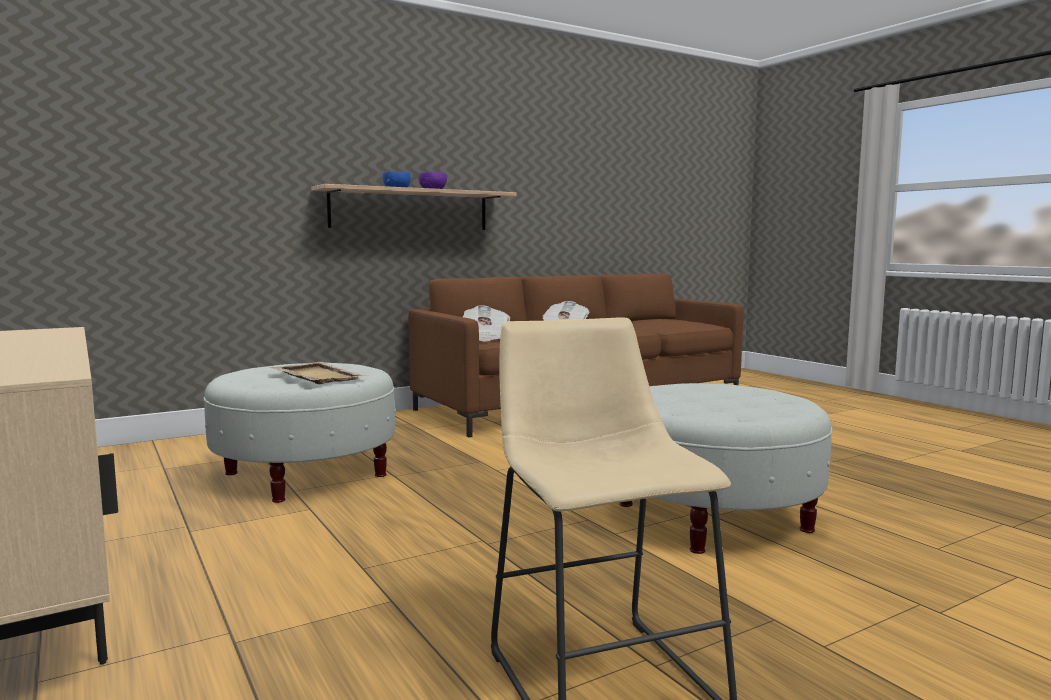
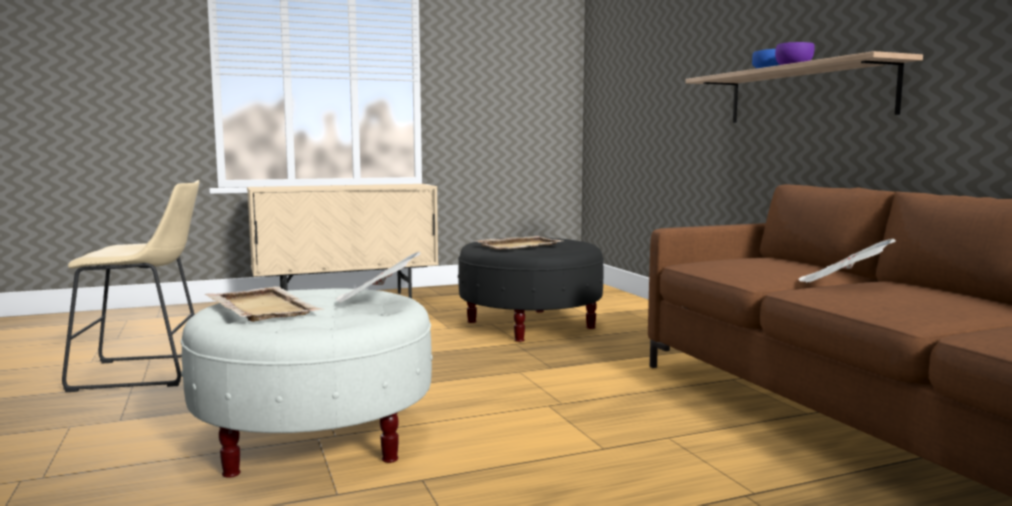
camera: 100 degrees right, 0 degrees up
white ottoman [204,363,396,503] -> black ottoman [458,237,604,342]
newspaper [463,305,510,341] -> newspaper moved to [336,252,420,302]
none -> beige tray [205,286,324,322]

